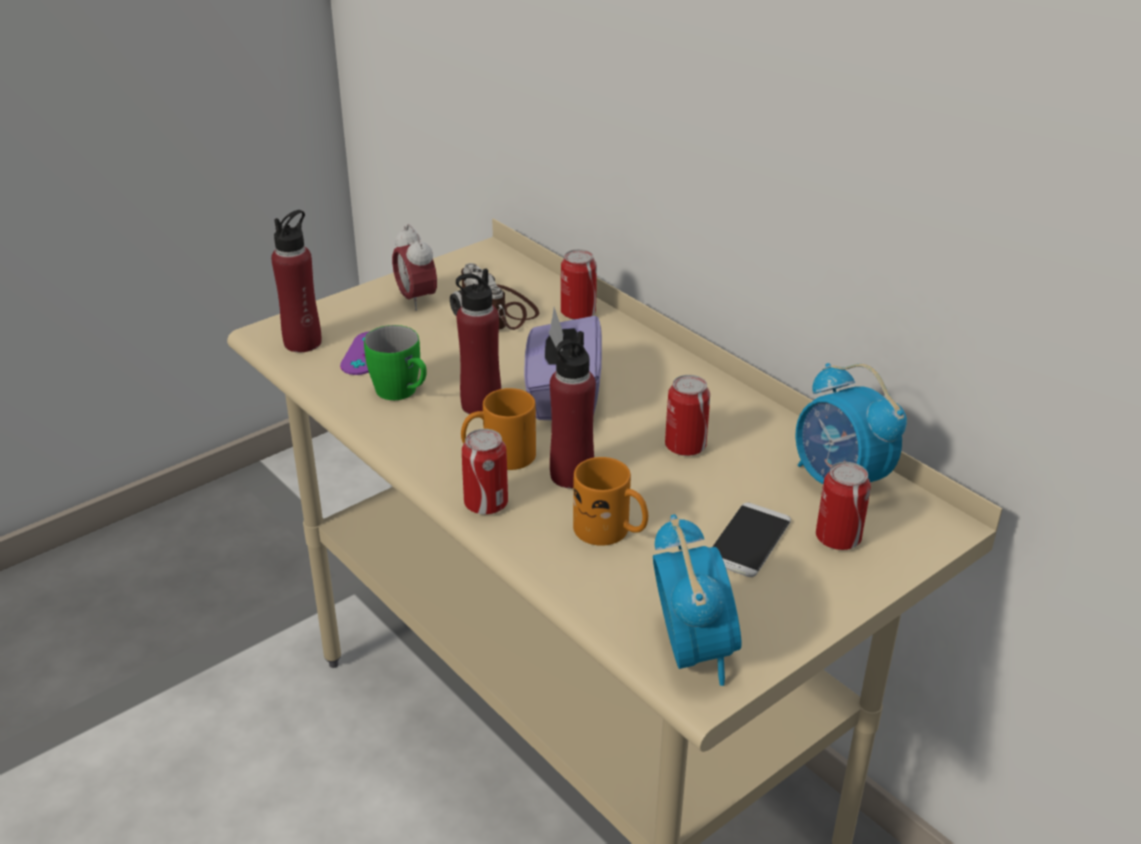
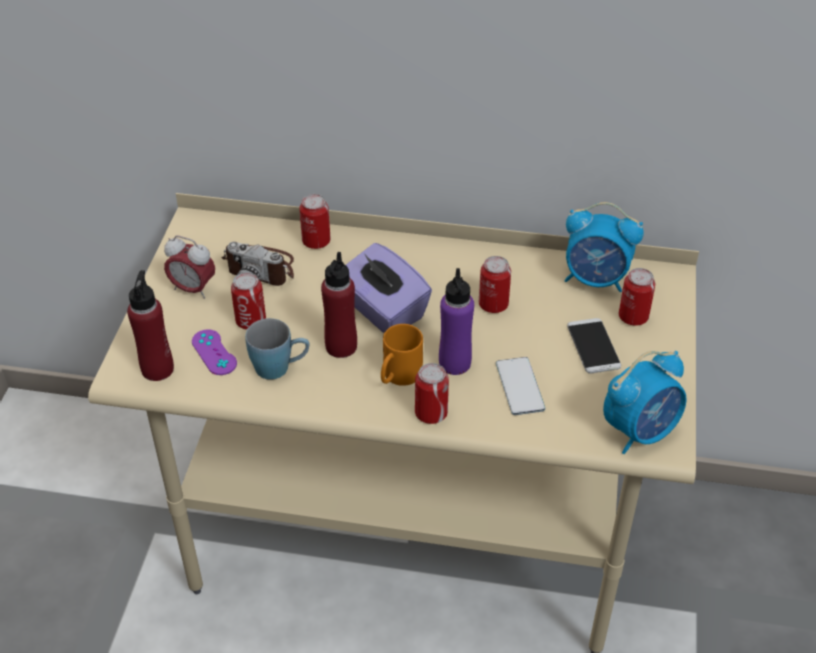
camera: 40 degrees left, 10 degrees up
green mug [364,325,427,400] -> blue mug [245,318,309,380]
red bottle [550,331,596,489] -> purple bottle [439,268,474,375]
orange mug [573,457,648,546] -> phone [496,357,545,415]
alarm clock [653,514,742,686] -> alarm clock turned 105 degrees clockwise [603,351,686,454]
none -> can [231,272,266,330]

